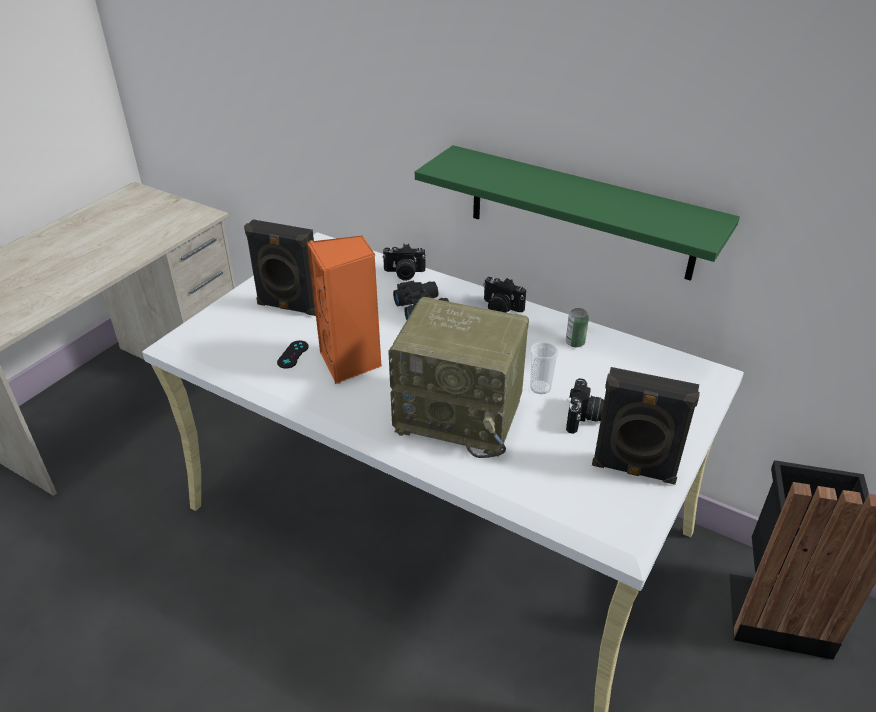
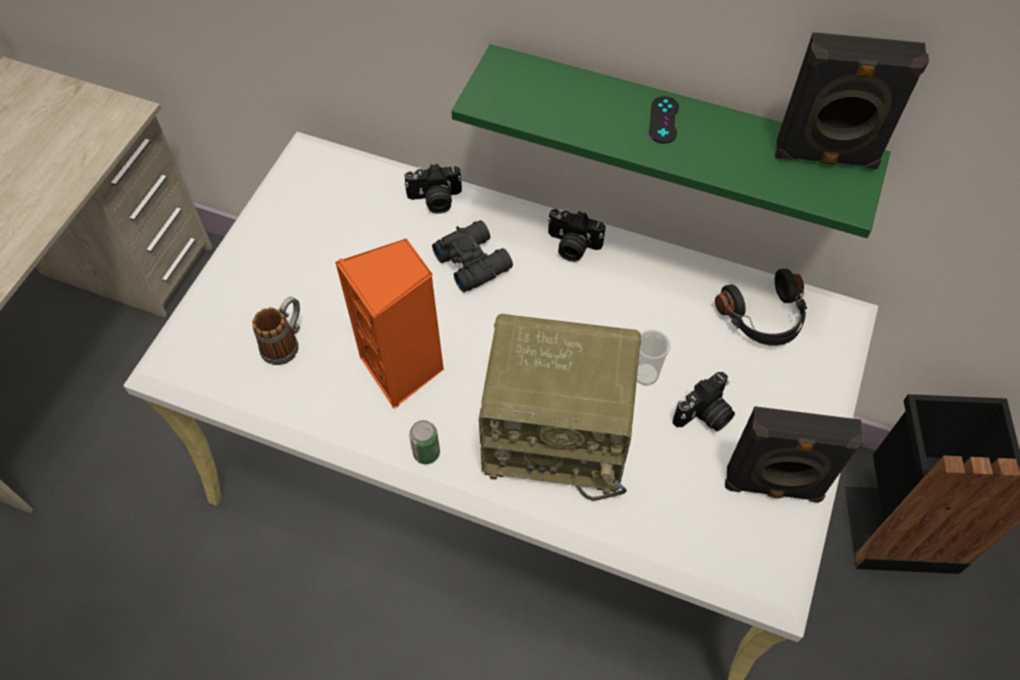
camera: 10 degrees left, 20 degrees up
black speaker [244,219,316,316] -> black speaker moved to [775,32,929,169]
black game controller [277,340,308,369] -> black game controller moved to [649,96,679,144]
can [566,308,589,347] -> can moved to [409,420,440,464]
camera [566,378,604,434] -> camera turned 45 degrees clockwise [672,372,735,432]
none -> mug [252,297,300,365]
none -> black headphones [715,269,807,346]

